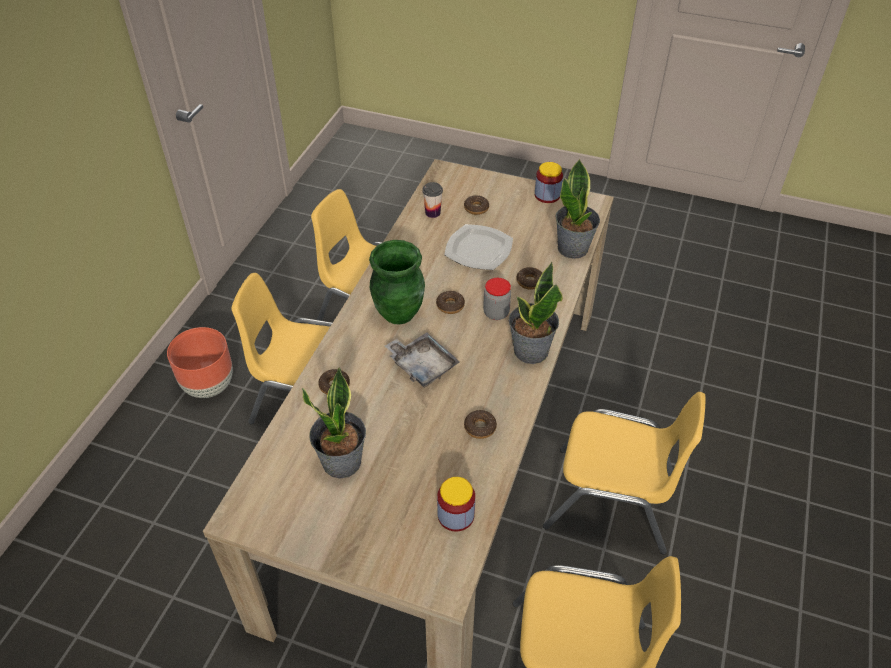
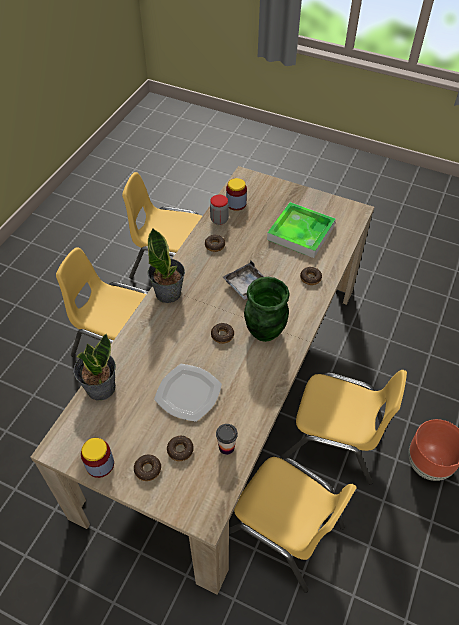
camera: 175 degrees left, 5 degrees up
potted plant [302,367,366,479] -> tray [267,202,336,258]
jar [483,278,511,320] -> jar moved to [210,195,229,225]
donut [517,267,542,290] -> donut moved to [134,455,161,481]

